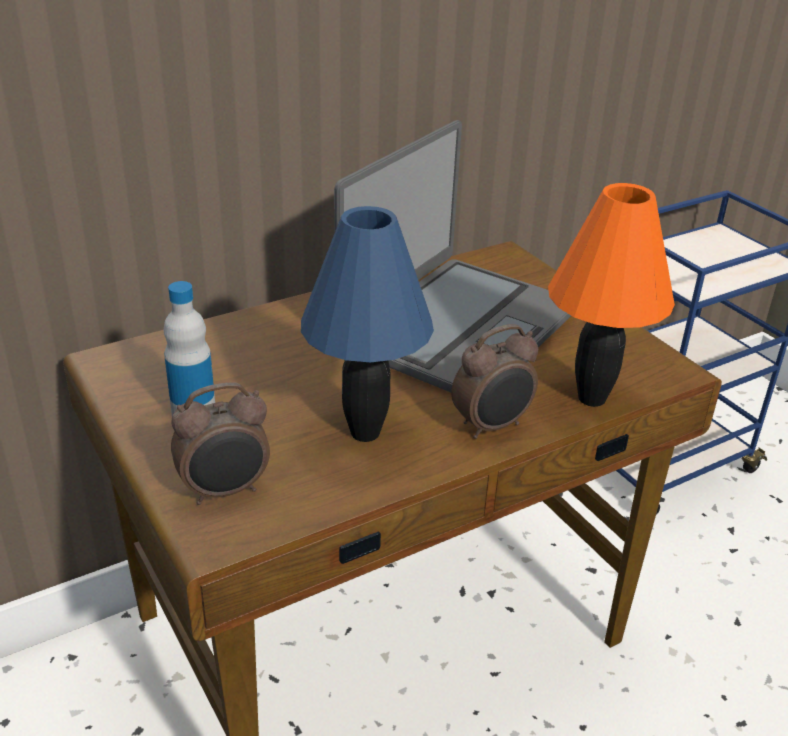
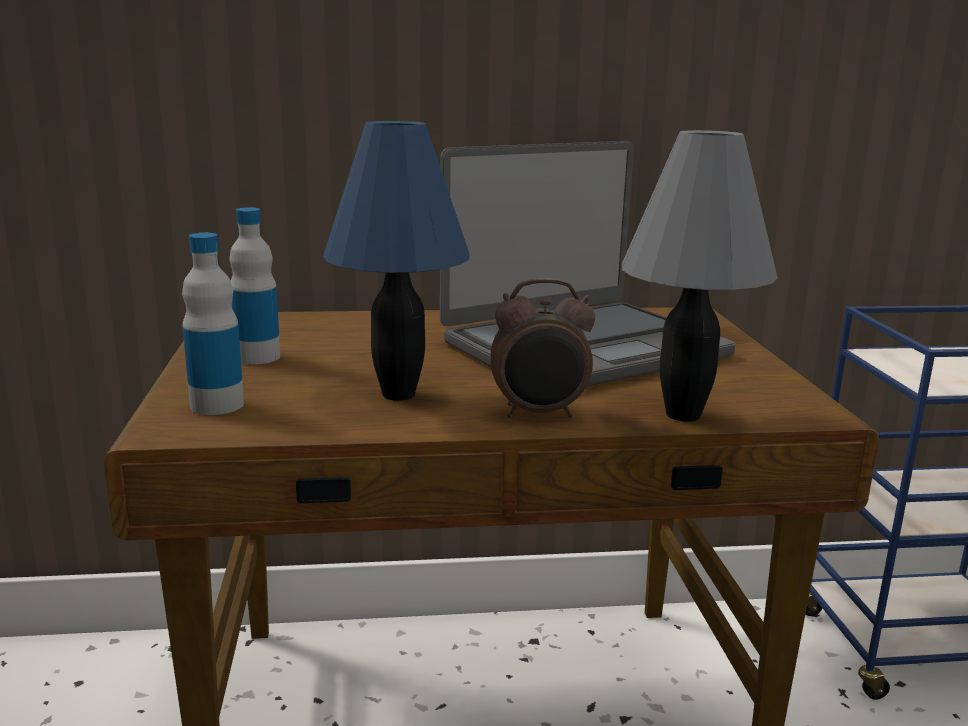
camera: 25 degrees right, 15 degrees down
alarm clock [171,382,270,505] -> bottle [182,233,244,415]
orange table lamp [548,183,675,407] -> grey table lamp [622,130,778,422]

